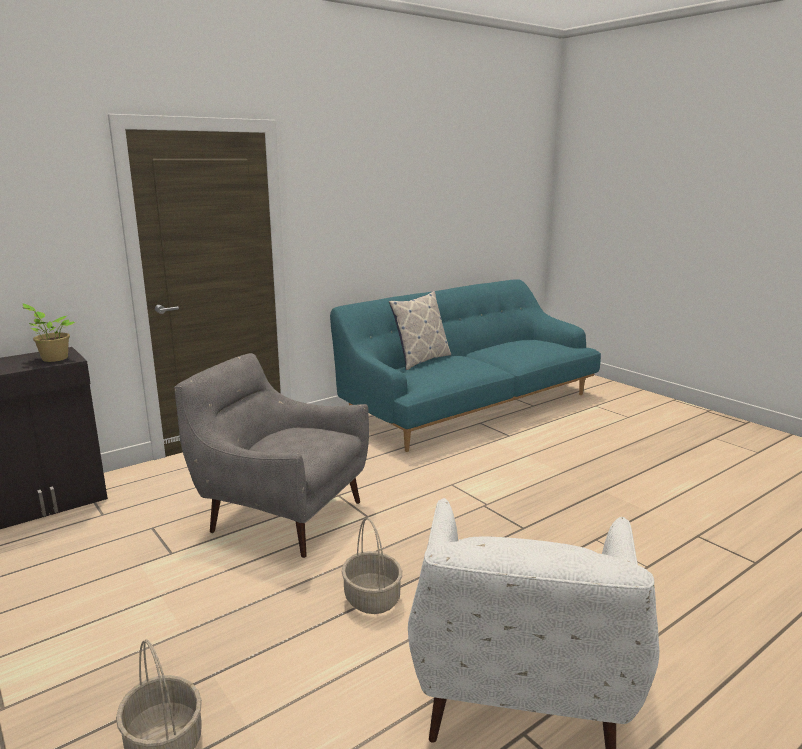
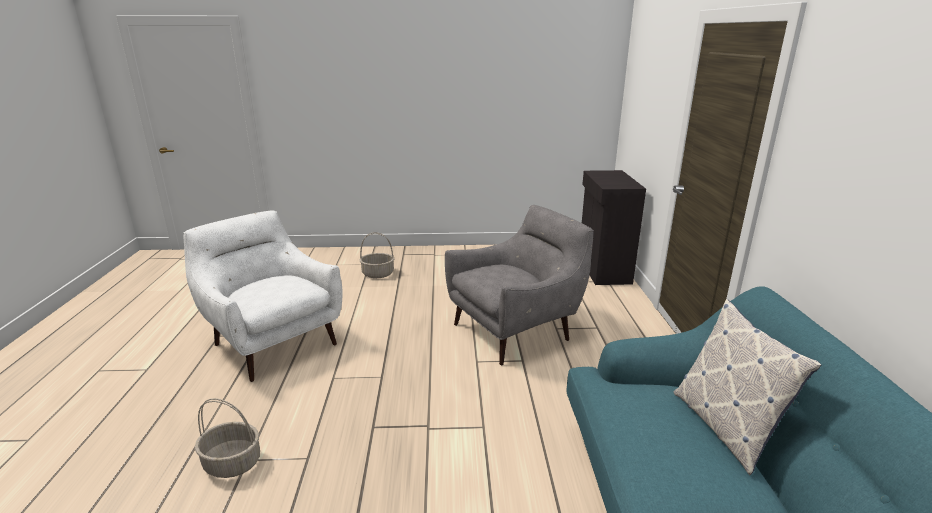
camera: 125 degrees right, 5 degrees up
potted plant [23,304,75,362] -> none
basket [342,518,402,614] -> basket moved to [195,398,260,478]

